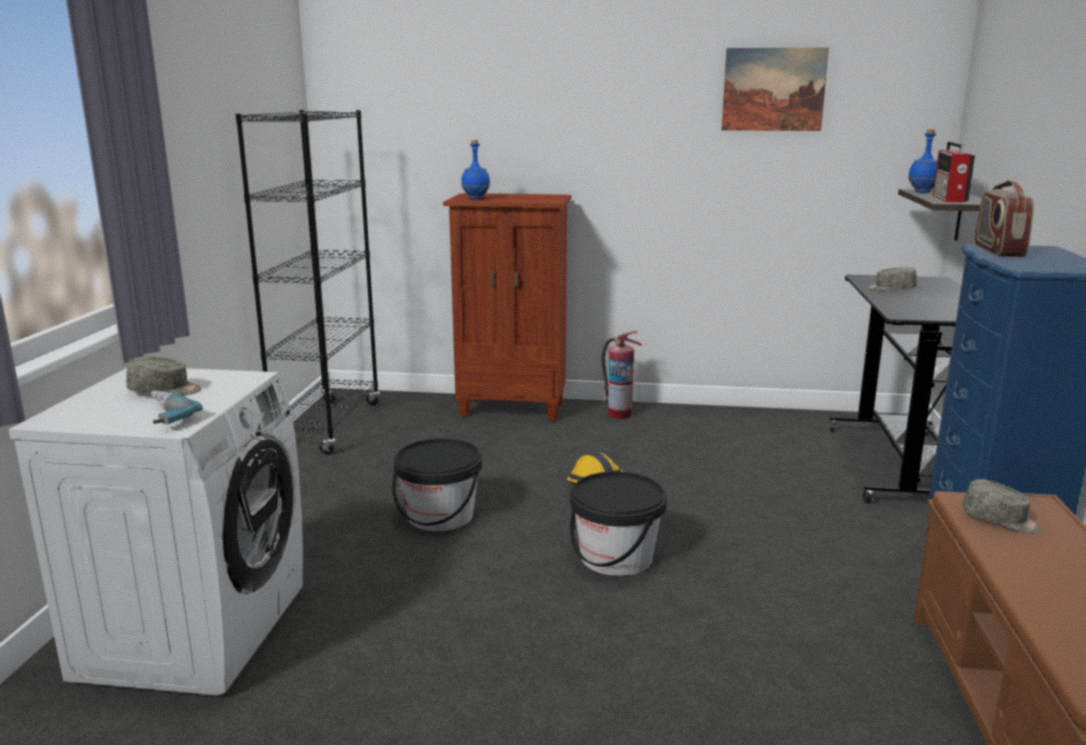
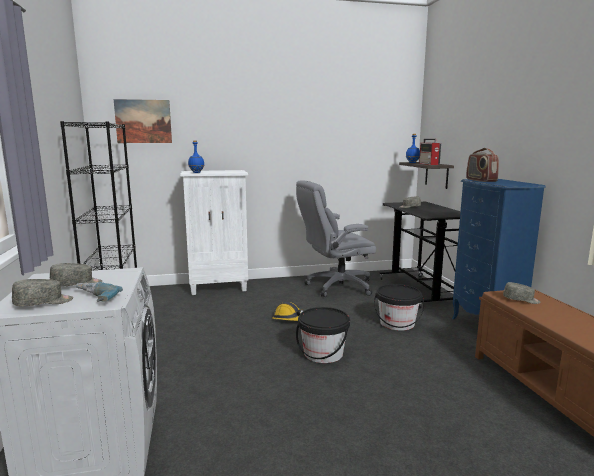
camera: 20 degrees left, 5 degrees down
black bucket [392,438,482,531] -> black bucket moved to [374,284,424,331]
brown cabinet [443,193,571,421] -> white cabinet [180,170,248,295]
fire extinguisher [602,331,642,419] -> none
picture [721,47,829,131] -> picture moved to [114,99,172,143]
none -> grey cap [12,279,73,306]
none -> grey office chair [296,180,376,297]

